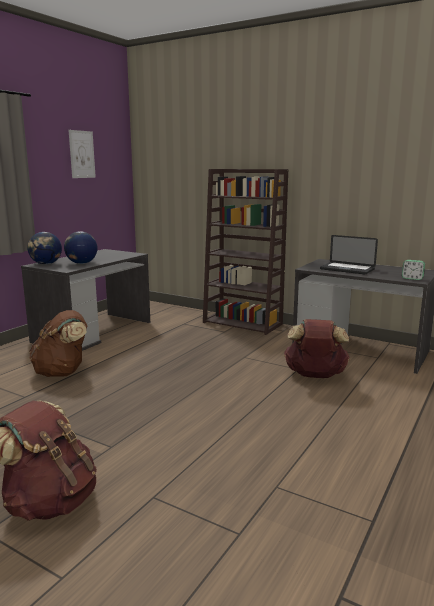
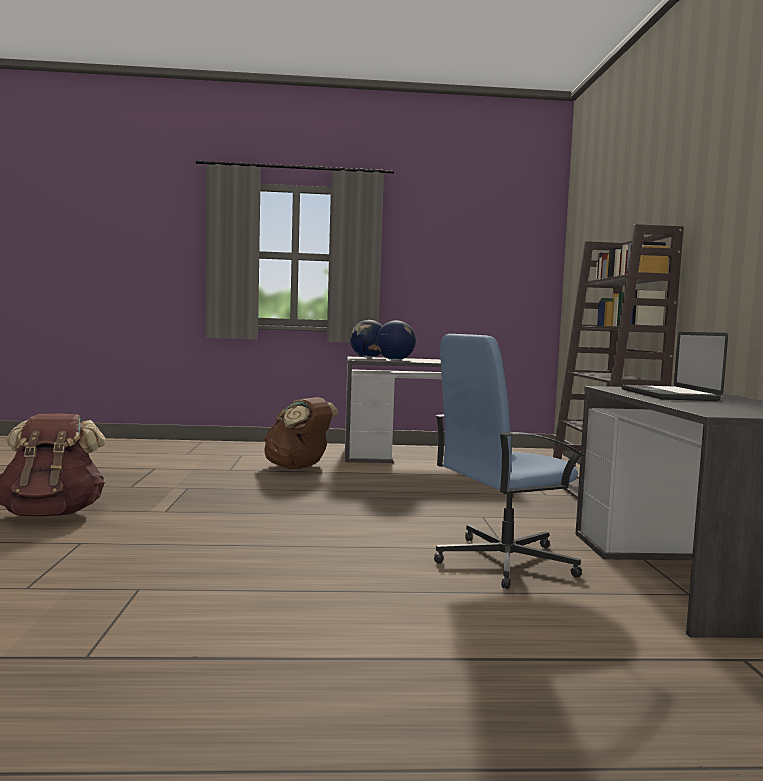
camera: 55 degrees right, 10 degrees down
picture [68,130,96,178] -> none
brown backpack [284,319,350,378] -> blue office chair [434,334,584,589]
alarm clock [402,260,425,280] -> none

